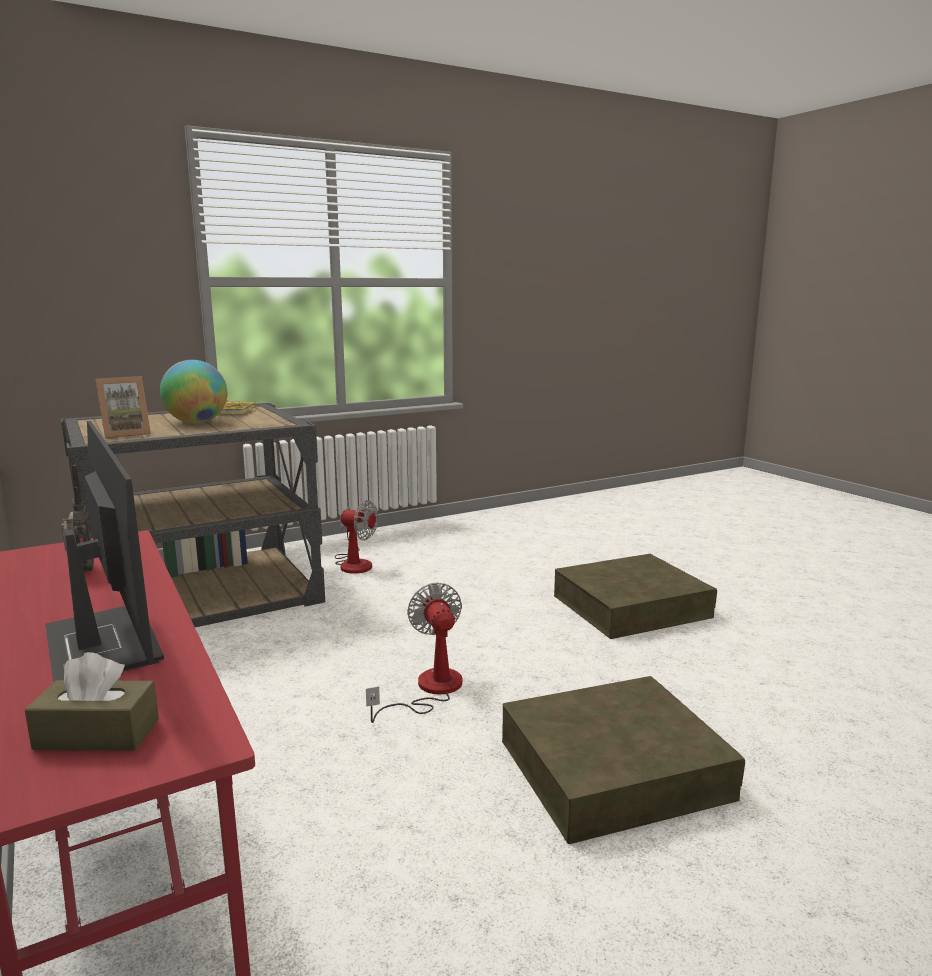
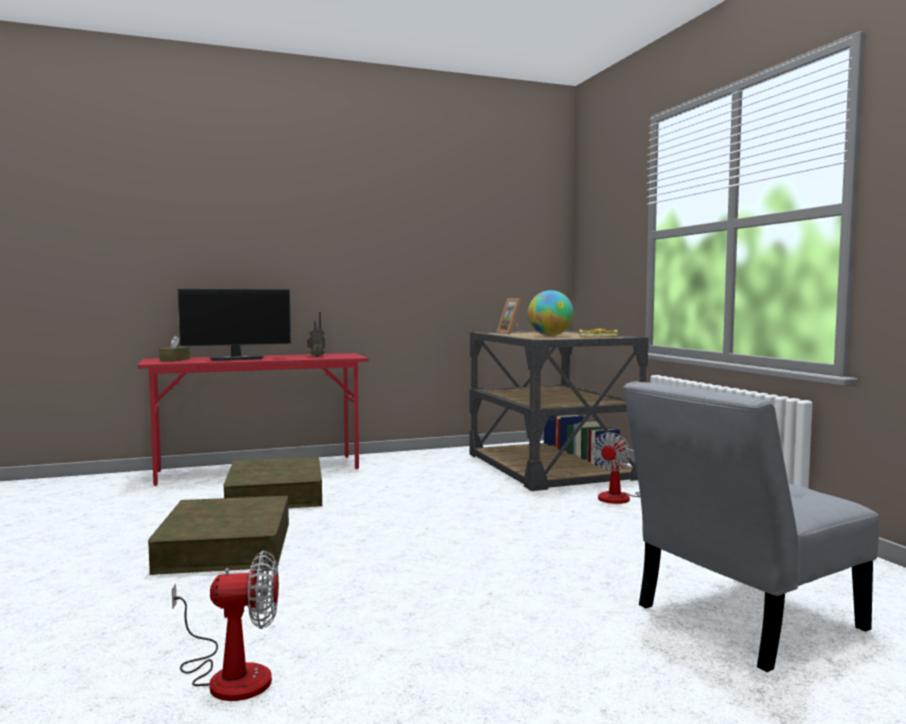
camera: 100 degrees right, 10 degrees down
fan [366,582,462,723] -> fan moved to [172,550,279,701]
brown storage box [554,554,717,639] -> brown storage box moved to [224,456,322,508]
none -> grey chair [623,381,879,672]

